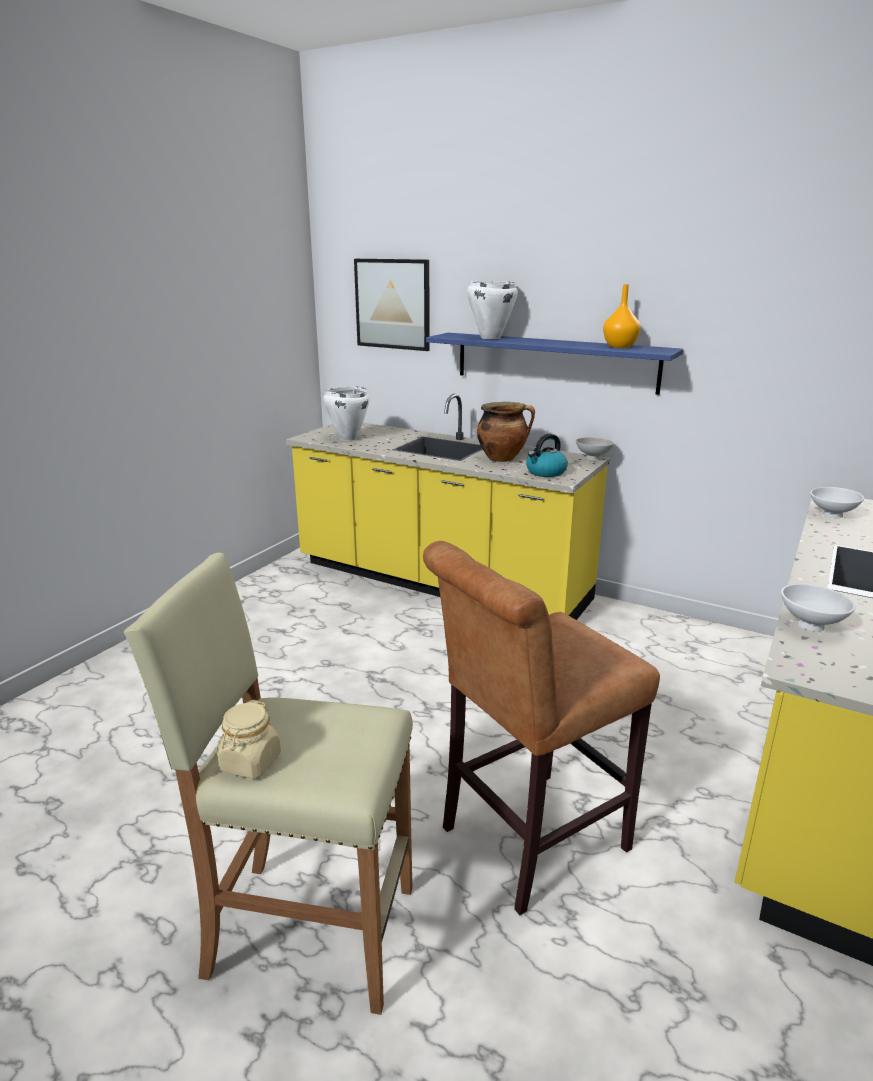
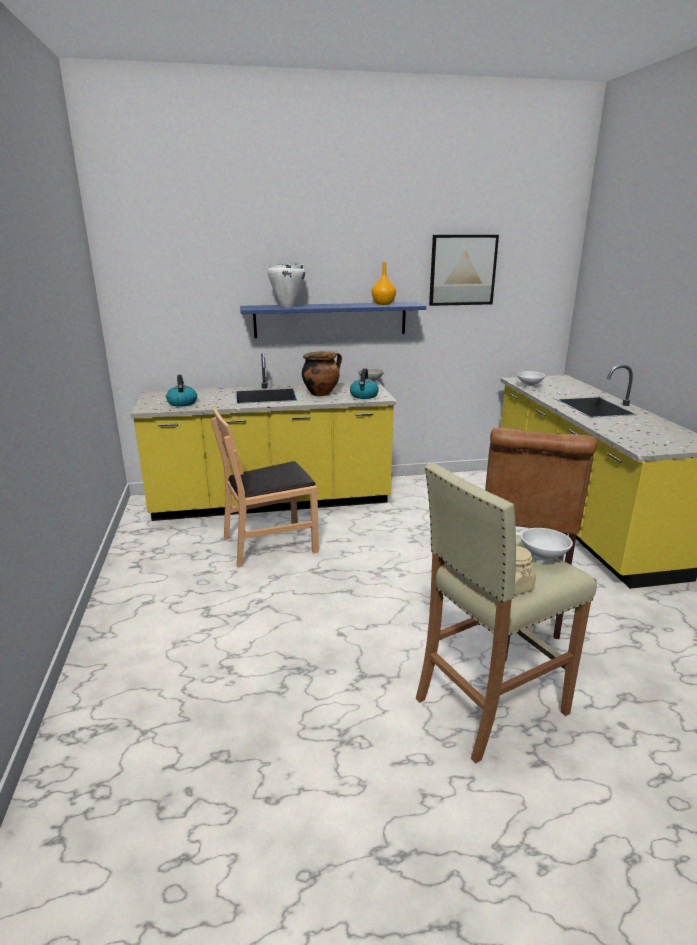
camera: 40 degrees left, 0 degrees up
white cooking pot [323,386,369,441] -> kettle [166,375,197,407]
picture [354,259,430,351] -> picture moved to [429,235,499,306]
white bowl [781,584,855,632] -> white bowl moved to [521,528,573,564]
none -> brown chair [211,406,319,567]

